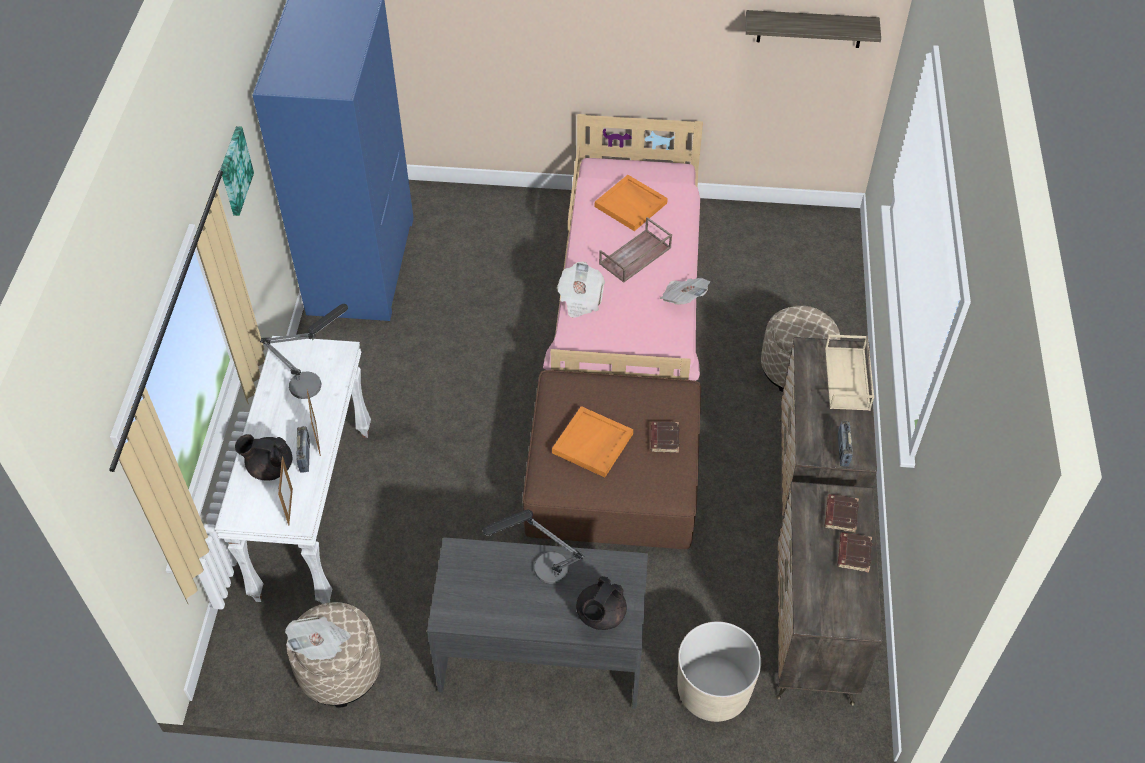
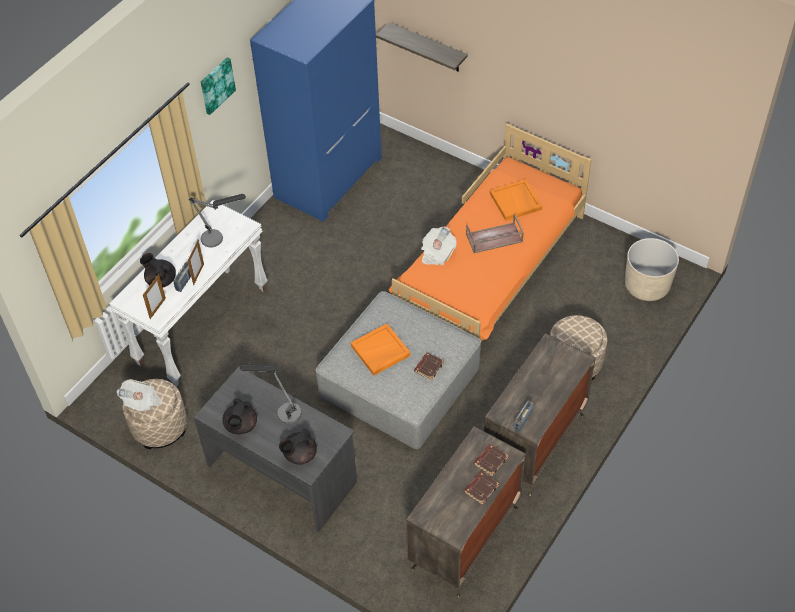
camera: 30 degrees right, 0 degrees up
brown ottoman [522,370,701,549] -> grey ottoman [315,291,481,449]
pink bed [543,114,703,381] -> orange bed [389,124,592,342]
newspaper [660,278,710,305] -> none
beige planter [677,622,761,722] -> beige planter moved to [625,238,679,301]
shelf [746,10,881,48] -> shelf moved to [376,22,468,72]
beige tray [825,334,874,411] -> none
none -> black teapot [222,398,257,434]

